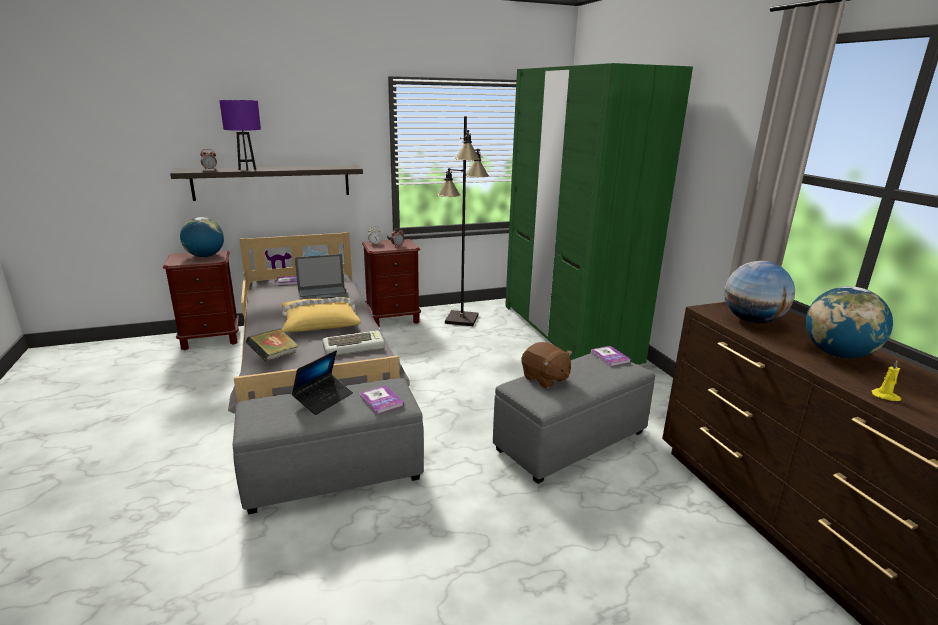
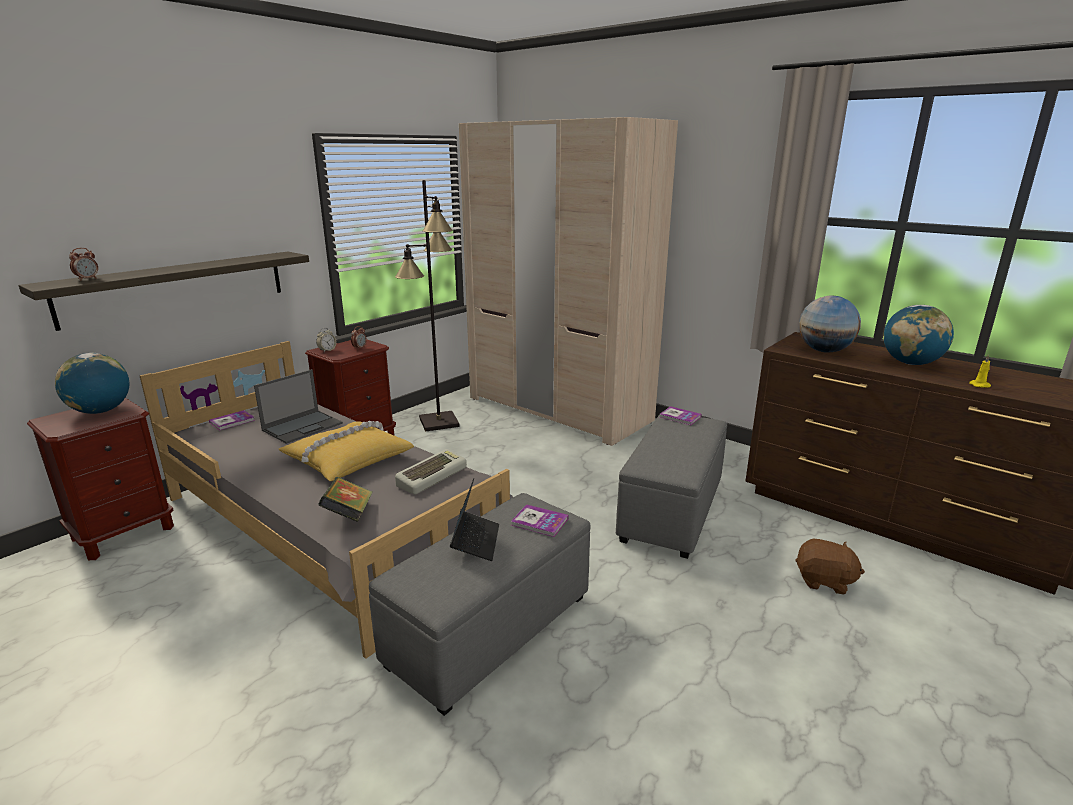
camera: 30 degrees left, 0 degrees up
purple table lamp [219,100,261,171] -> none
green wardrobe [505,63,693,364] -> beige wardrobe [459,117,678,446]
brown plush toy [522,342,572,388] -> brown plush toy moved to [795,539,865,595]

